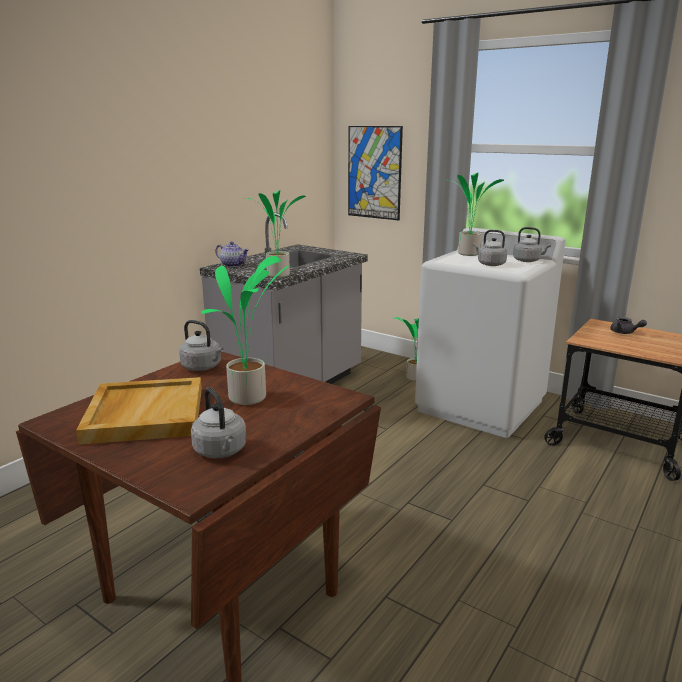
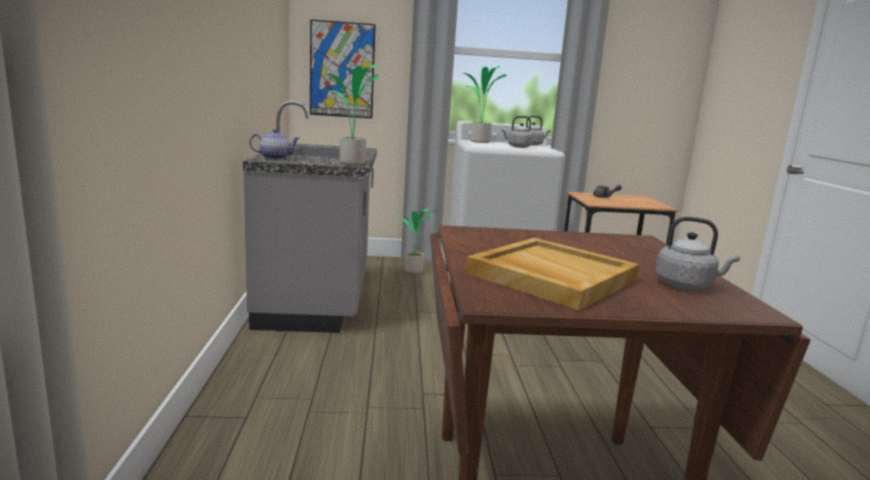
camera: 40 degrees left, 5 degrees down
grey kettle [179,320,223,371] -> none
potted plant [201,256,289,405] -> none

